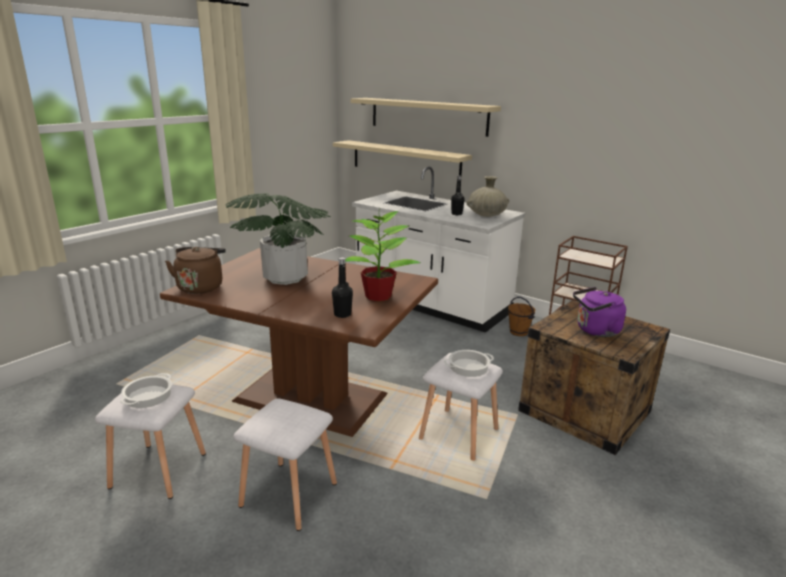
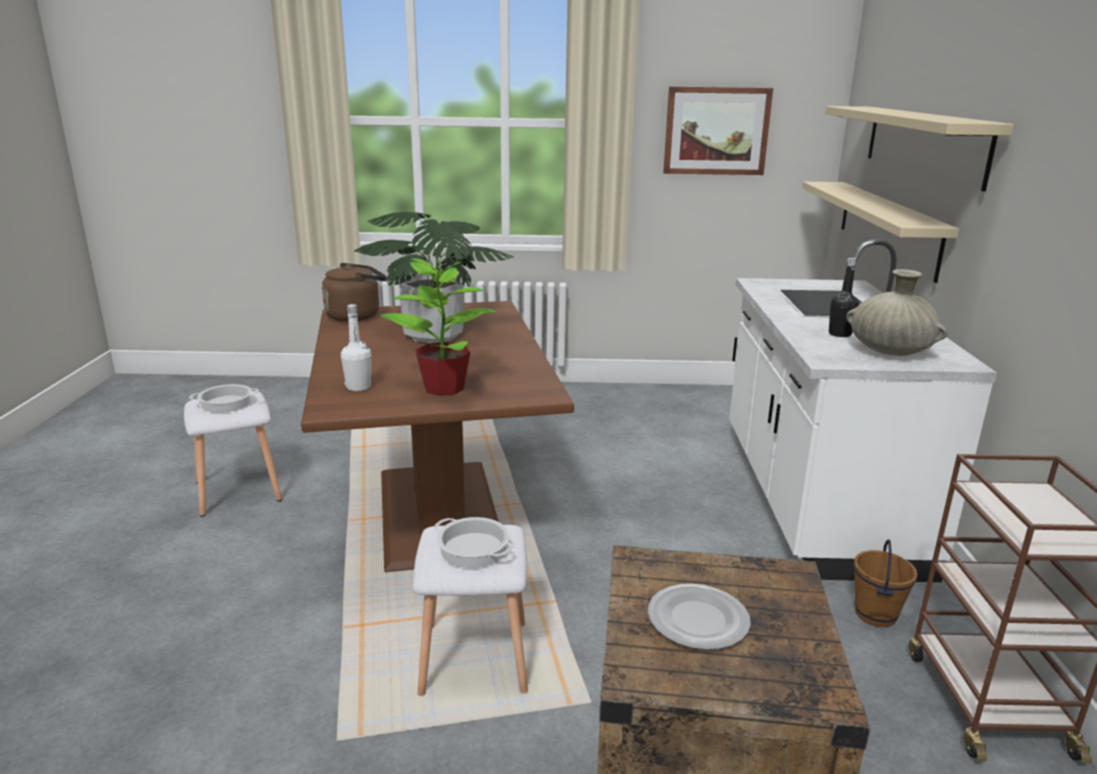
camera: 55 degrees right, 0 degrees up
white stool [233,398,337,531] -> none
black bottle [332,257,353,318] -> white bottle [341,304,371,391]
purple kettle [573,287,626,337] -> plate [648,584,751,650]
none -> picture [663,86,773,175]

